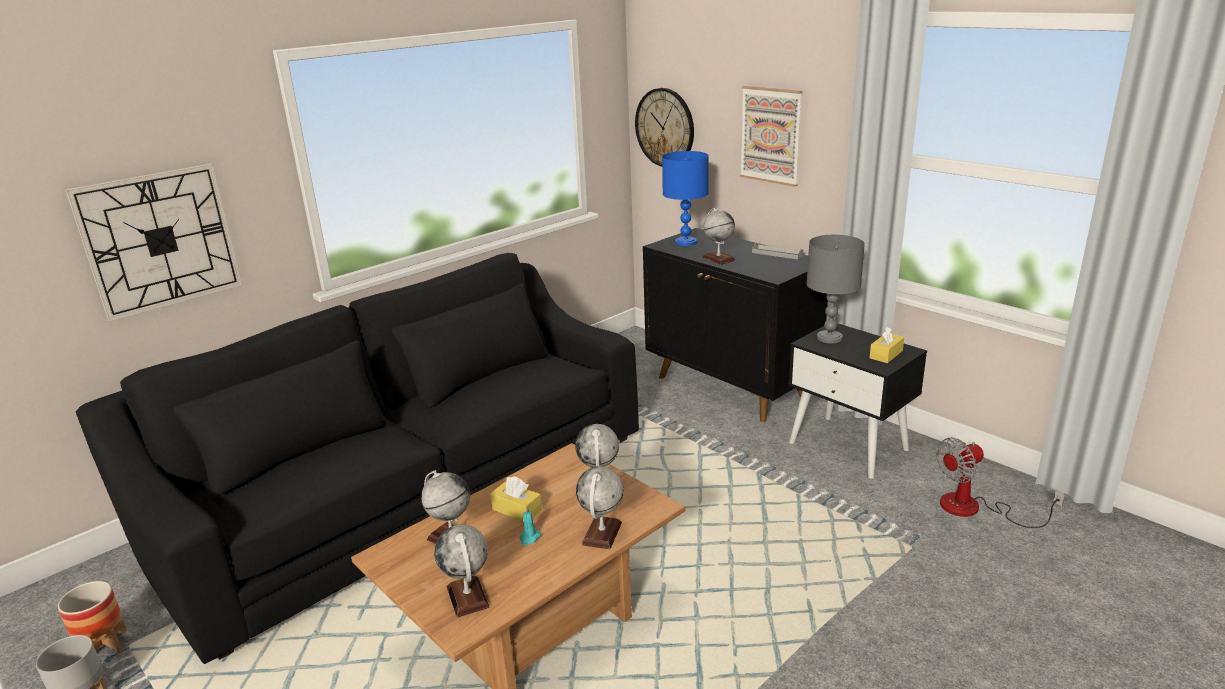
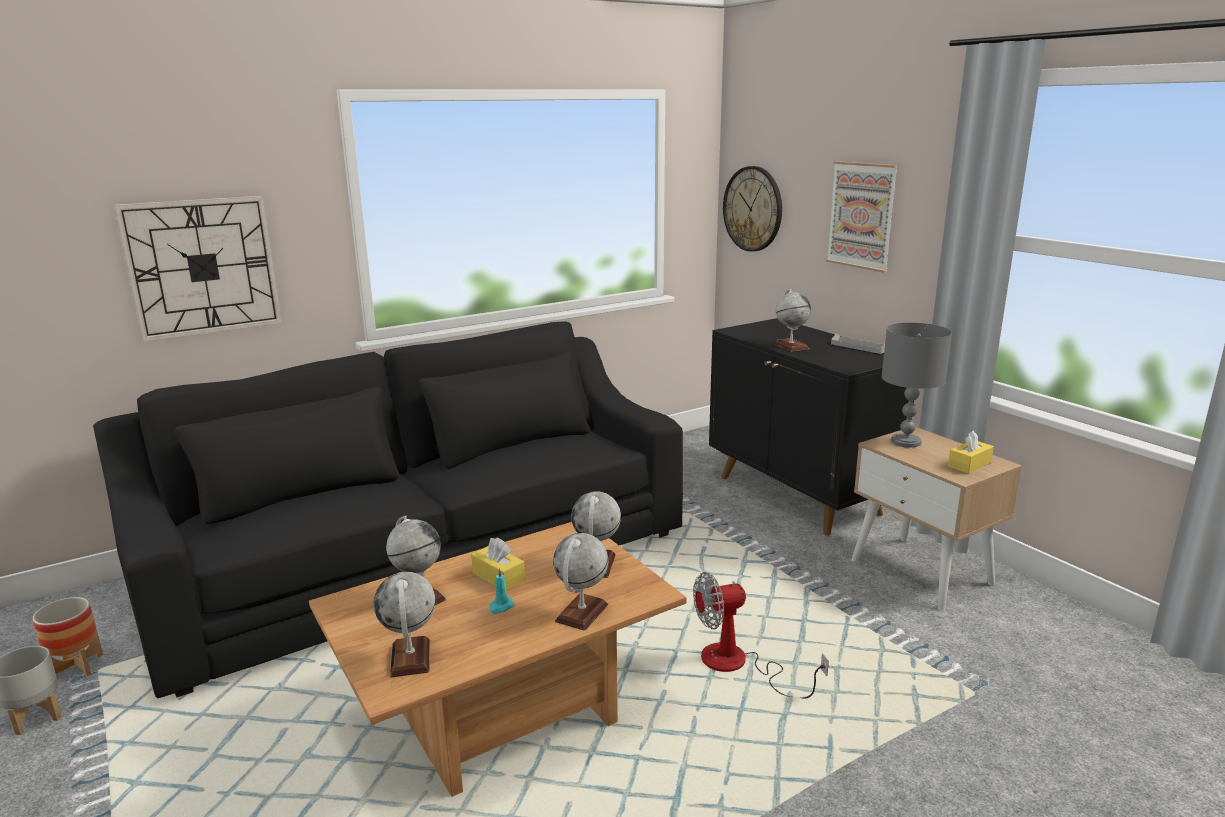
camera: 10 degrees right, 5 degrees down
blue table lamp [662,151,709,246] -> none
black nightstand [788,323,927,479] -> beige nightstand [851,427,1022,611]
fan [937,438,1065,528] -> fan moved to [693,572,829,699]

